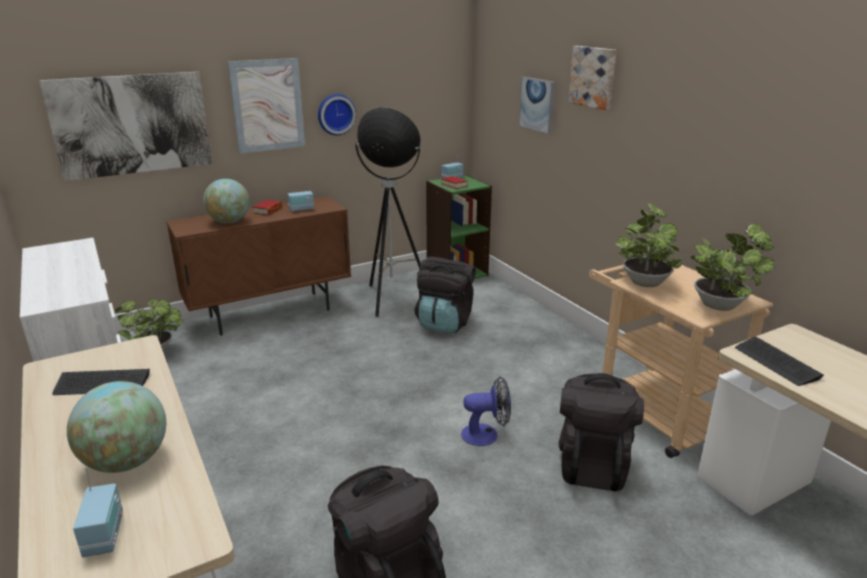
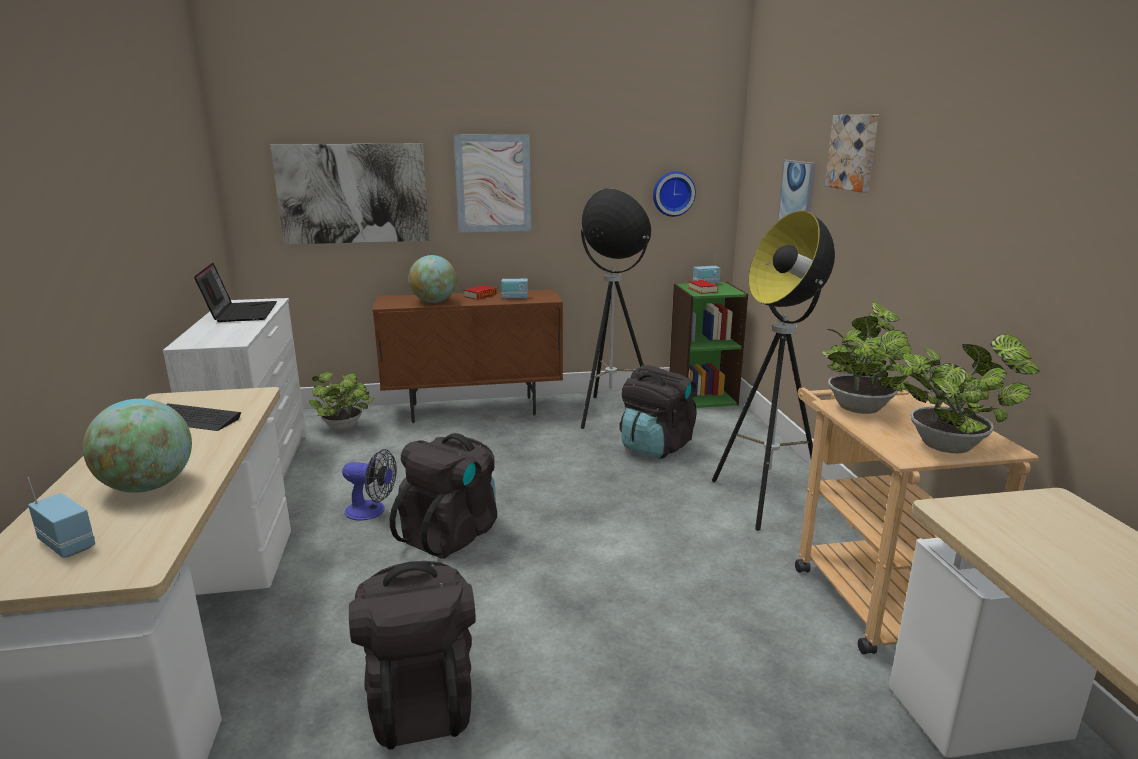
camera: 20 degrees right, 5 degrees down
radio [73,467,123,557] -> radio turned 60 degrees counterclockwise [27,477,95,558]
wall clock [318,94,356,135] -> wall clock moved to [653,171,696,217]
fan [461,376,511,446] -> fan moved to [342,449,397,521]
black backpack [559,373,644,491] -> black backpack moved to [390,433,497,559]
keyboard [735,336,824,386] -> none
none -> laptop [194,263,277,322]
none -> floor lamp [712,210,835,531]

